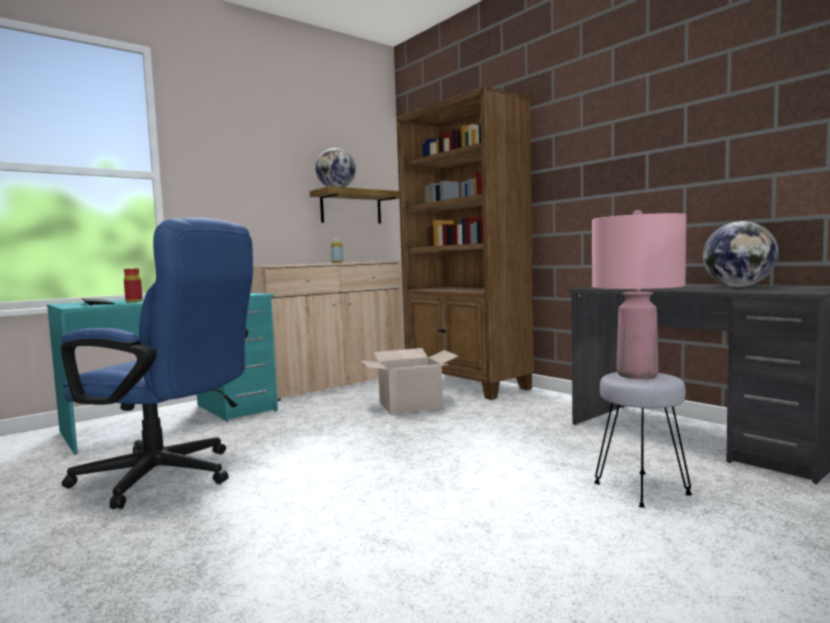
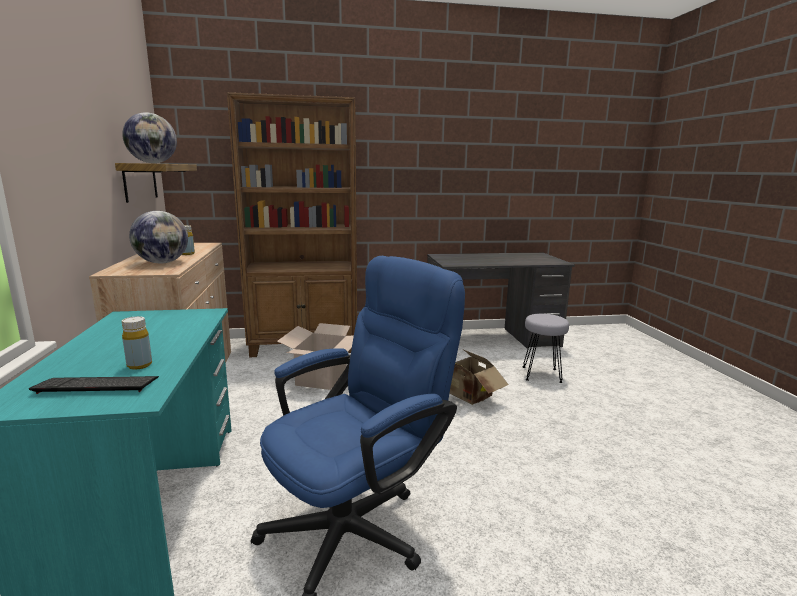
camera: 60 degrees left, 10 degrees up
red bottle [124,268,143,302] -> yellow bottle [122,316,152,370]
pink table lamp [592,210,686,379] -> none
globe [703,221,778,287] -> globe moved to [129,211,188,264]
none -> cardboard box [449,350,509,405]

